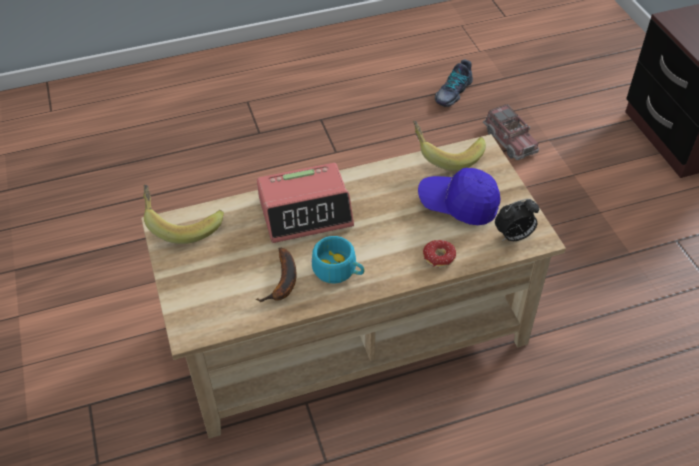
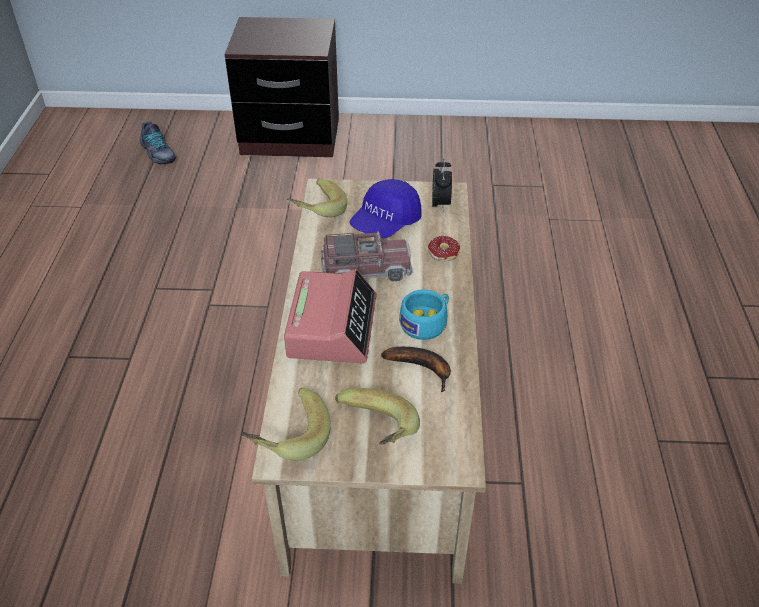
camera: 70 degrees left, 5 degrees down
shoe [435,59,473,107] -> shoe moved to [140,121,176,165]
toy truck [483,104,539,160] -> toy truck moved to [320,231,412,282]
none -> banana [335,388,420,444]

